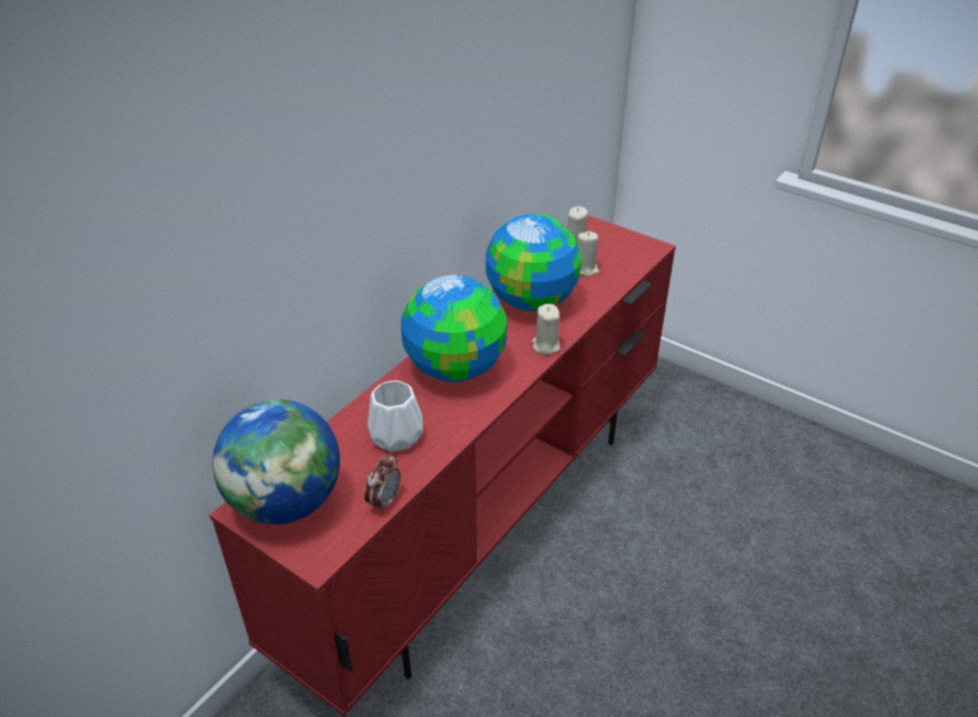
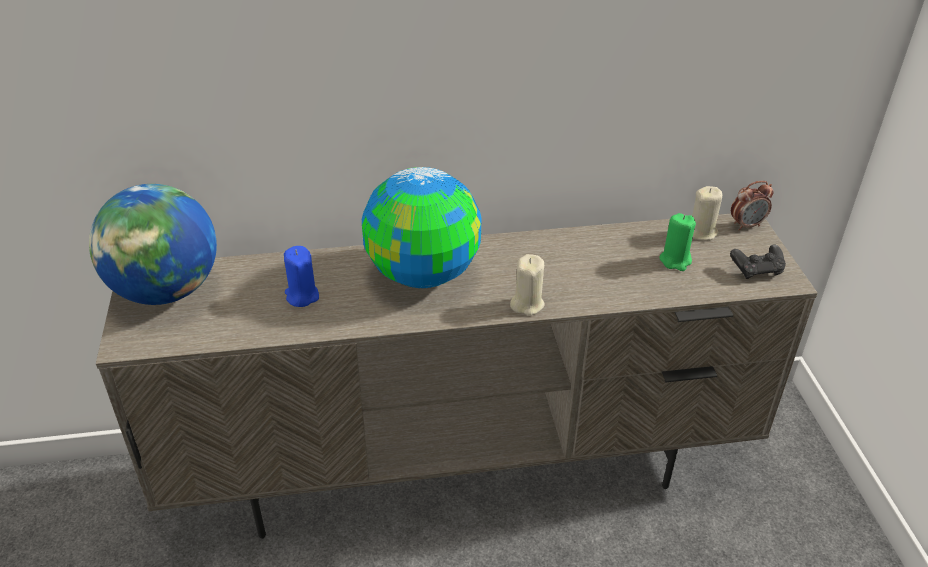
camera: 45 degrees right, 0 degrees up
red tv stand [210,215,676,716] -> beige tv stand [96,214,818,539]
alarm clock [364,453,401,513] -> alarm clock moved to [731,181,774,231]
white vase [367,381,423,452] -> blue candle [284,246,319,307]
globe [486,214,582,312] -> none
beige candle [578,231,599,276] -> green candle [660,213,696,271]
none -> black game controller [730,244,786,279]

